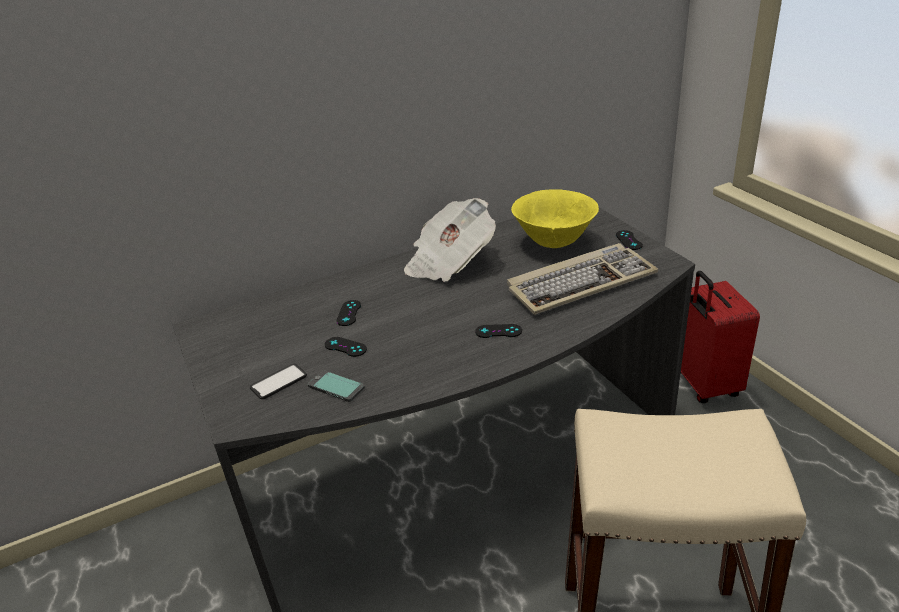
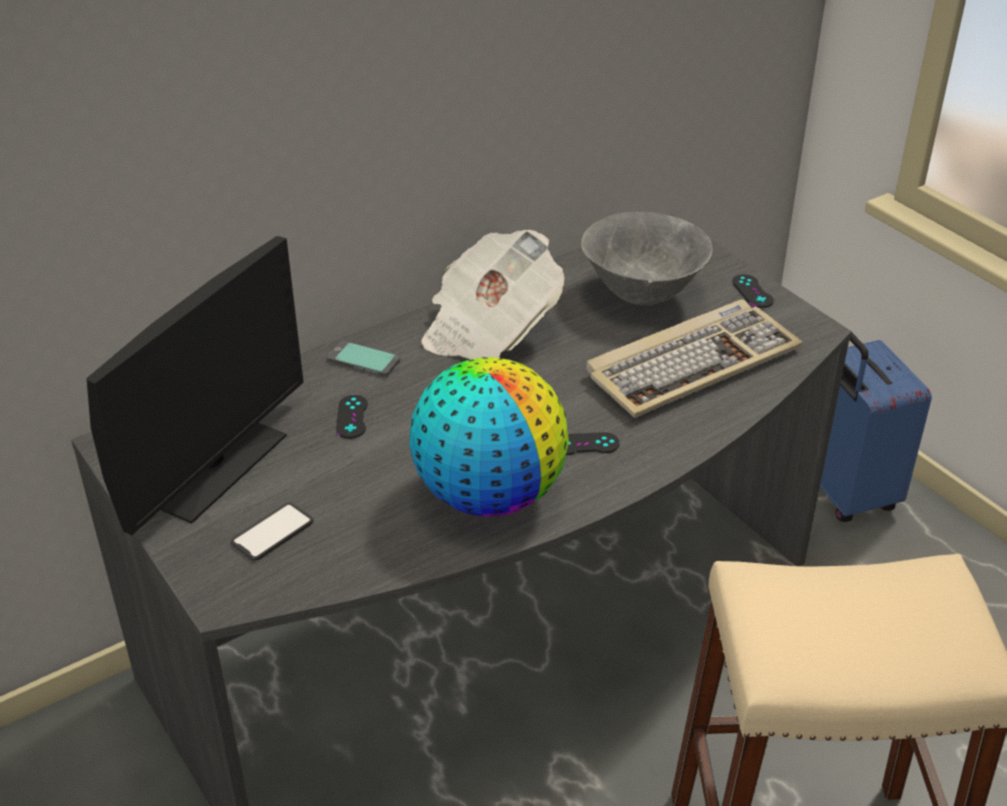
camera: 10 degrees left, 5 degrees up
phone [308,370,365,402] -> phone moved to [327,341,400,377]
black game controller [325,337,367,357] -> none
yellow bowl [511,189,599,248] -> grey bowl [581,212,713,305]
red suitcase [681,271,760,403] -> blue suitcase [820,333,932,522]
none -> monitor [86,236,304,535]
none -> globe [410,357,569,517]

